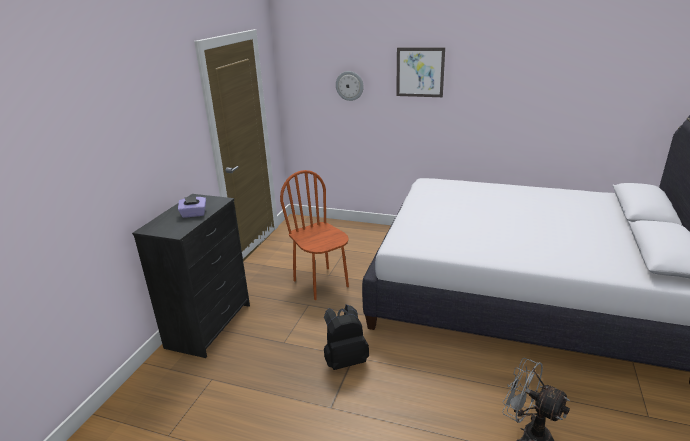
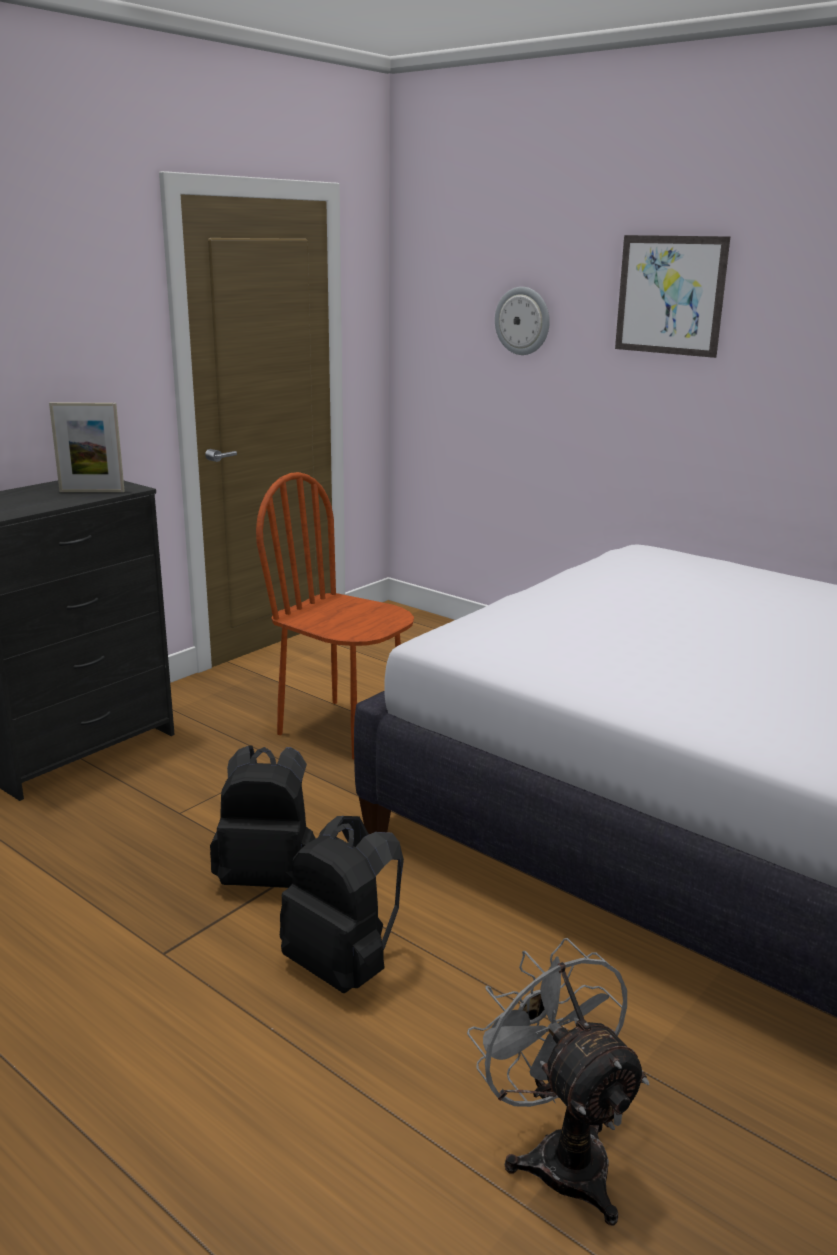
camera: 20 degrees right, 5 degrees down
purple tissue box [178,197,206,218] -> none
brown chair [280,170,349,300] -> brown chair turned 45 degrees counterclockwise [256,472,414,759]
none -> picture frame [49,402,125,492]
none -> black backpack [280,816,404,993]

